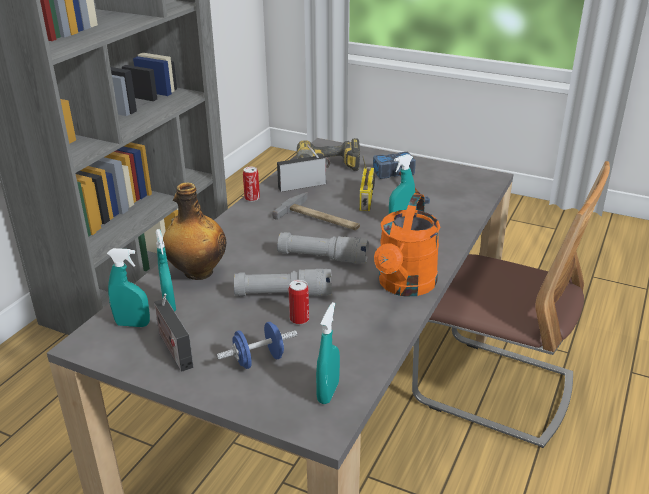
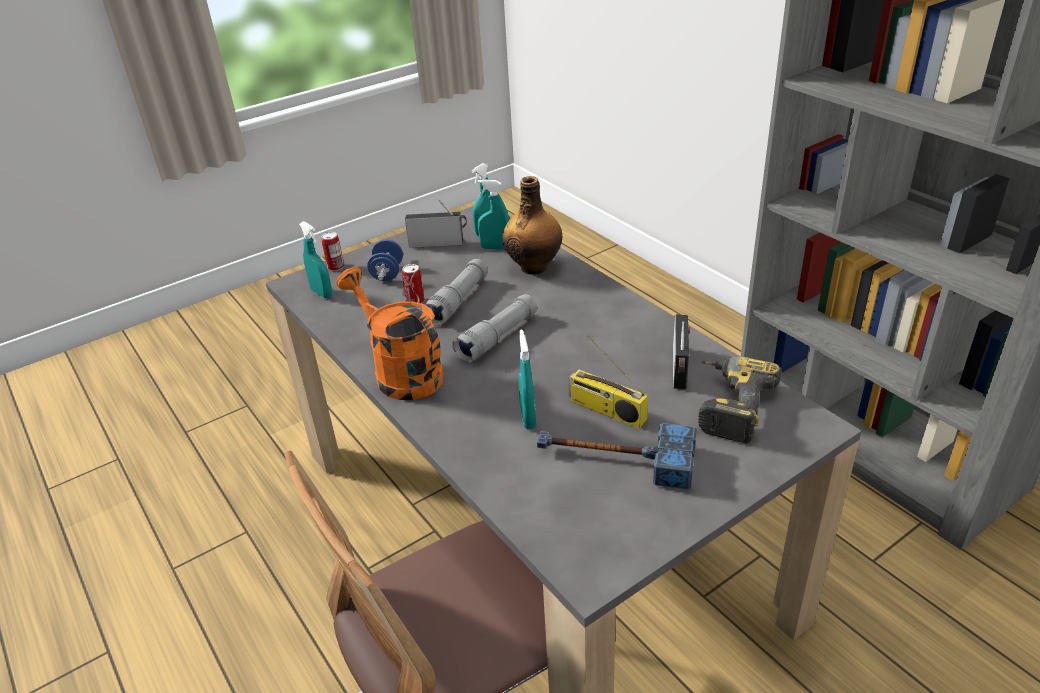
camera: 120 degrees right, 5 degrees up
can [243,166,260,202] -> can moved to [321,232,344,271]
hammer [272,192,360,230] -> none

